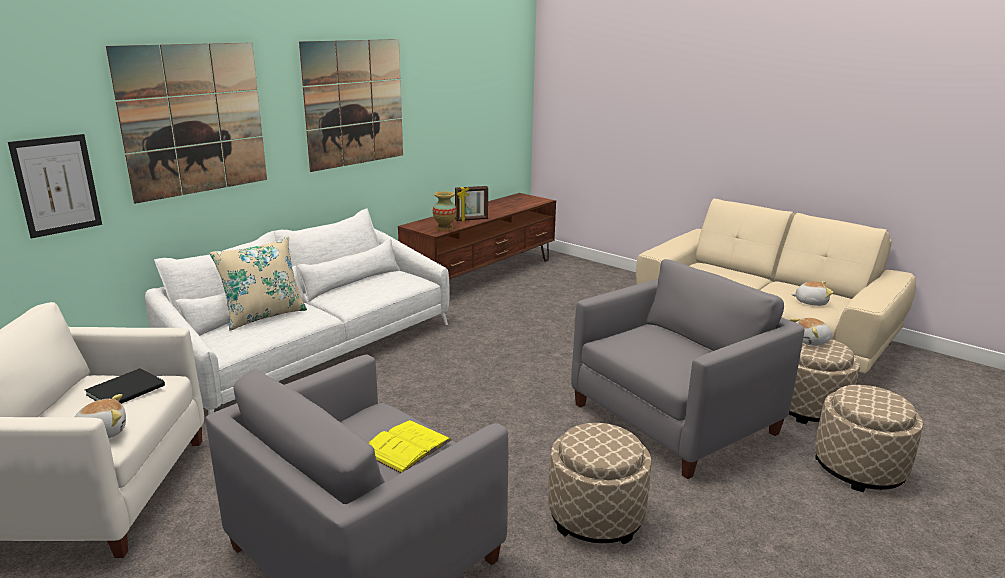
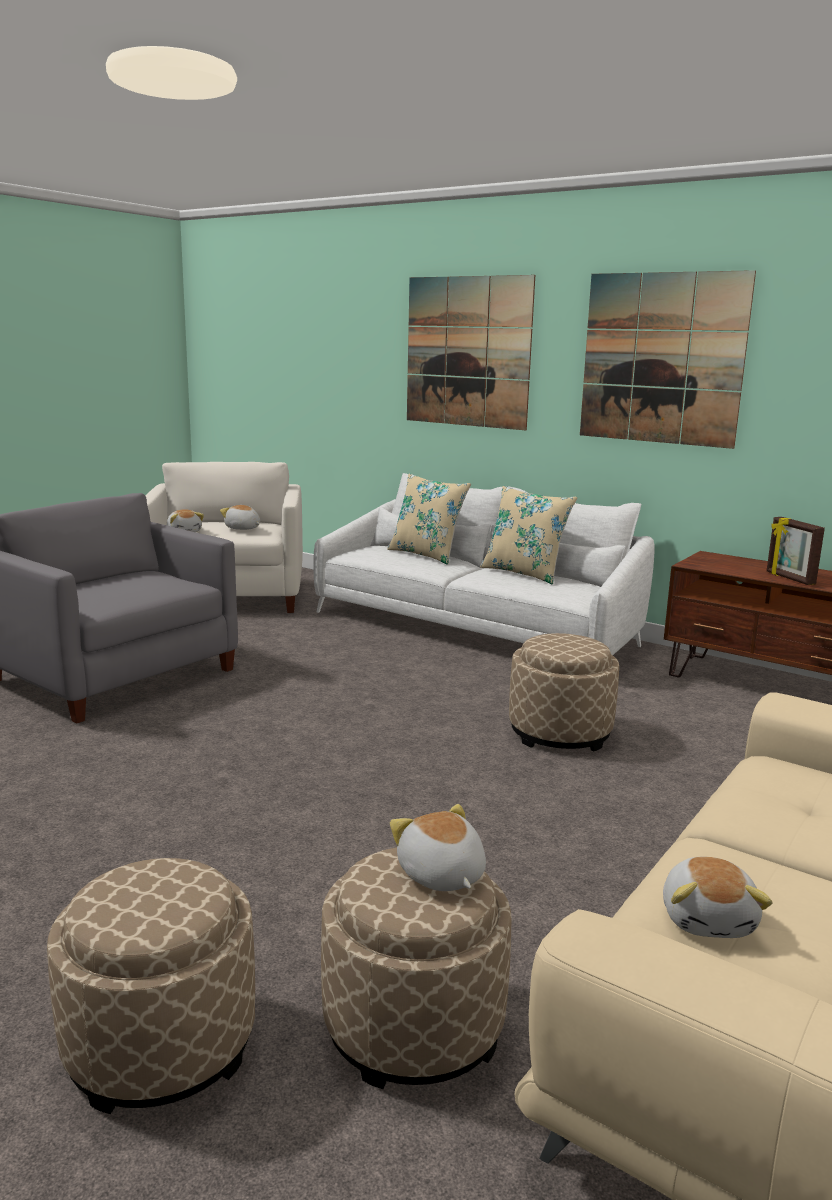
camera: 85 degrees right, 5 degrees down
picture [8,134,102,238] -> none
black book [85,368,165,404] -> plush toy [220,505,260,530]
yellow book [369,420,452,473] -> none
vase [433,191,457,231] -> none
beige ottoman [548,423,652,544] -> beige ottoman moved to [509,633,619,751]
grey armchair [571,259,804,479] -> none
none -> beige pillow [480,486,577,585]

